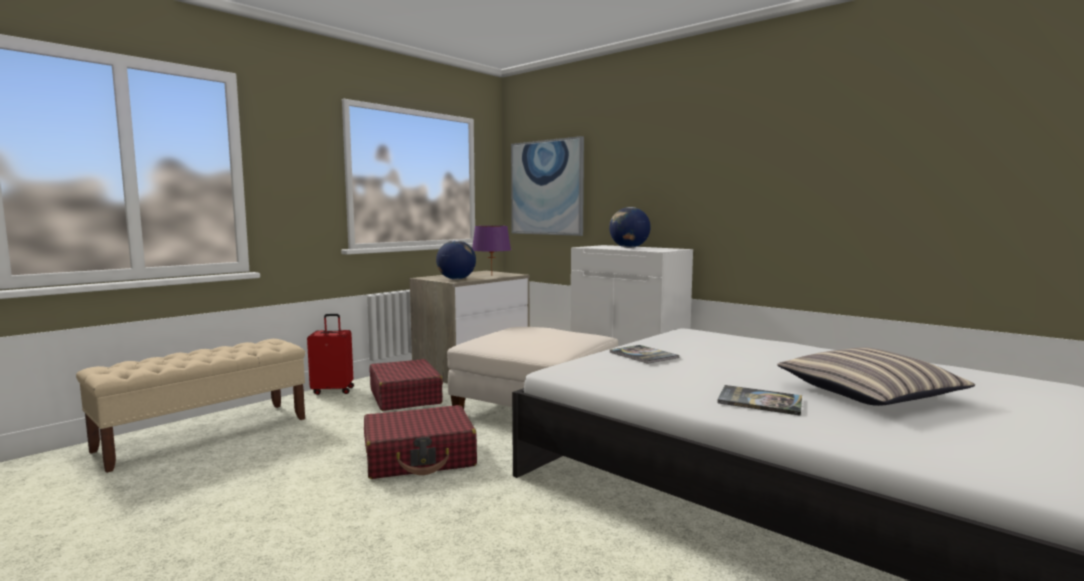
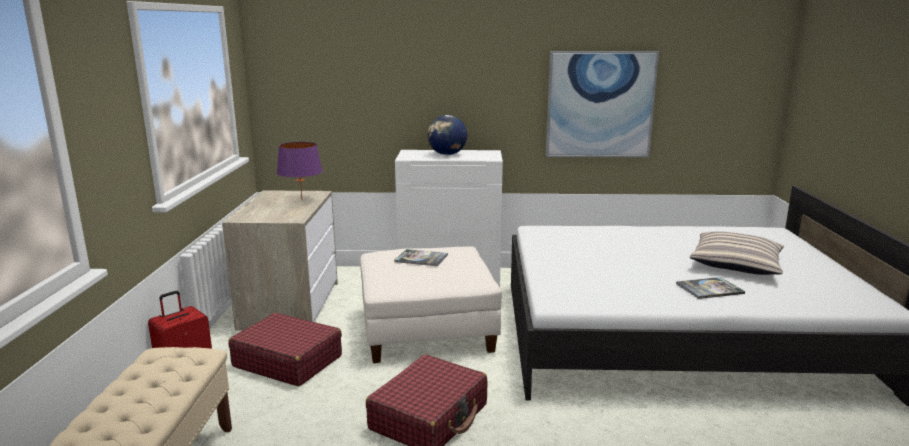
camera: 40 degrees left, 10 degrees up
globe [436,240,476,280] -> none
picture [511,136,584,236] -> picture moved to [546,51,659,157]
book [609,345,679,364] -> book moved to [394,249,448,266]

